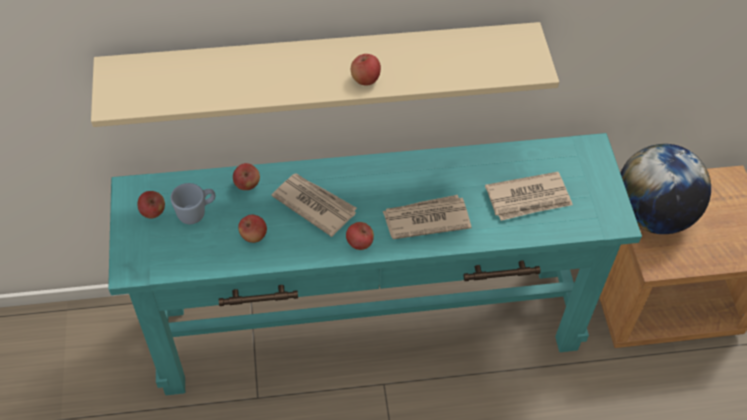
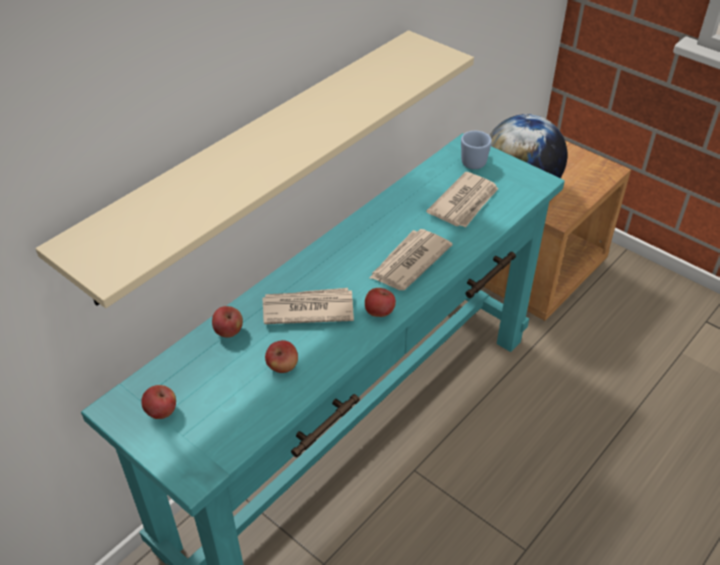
camera: 40 degrees left, 10 degrees down
blue mug [171,183,215,224] -> blue mug moved to [461,131,492,169]
apple [351,54,381,85] -> none

